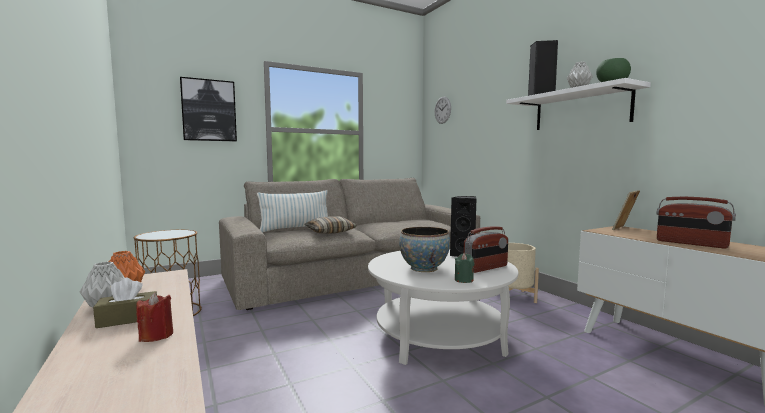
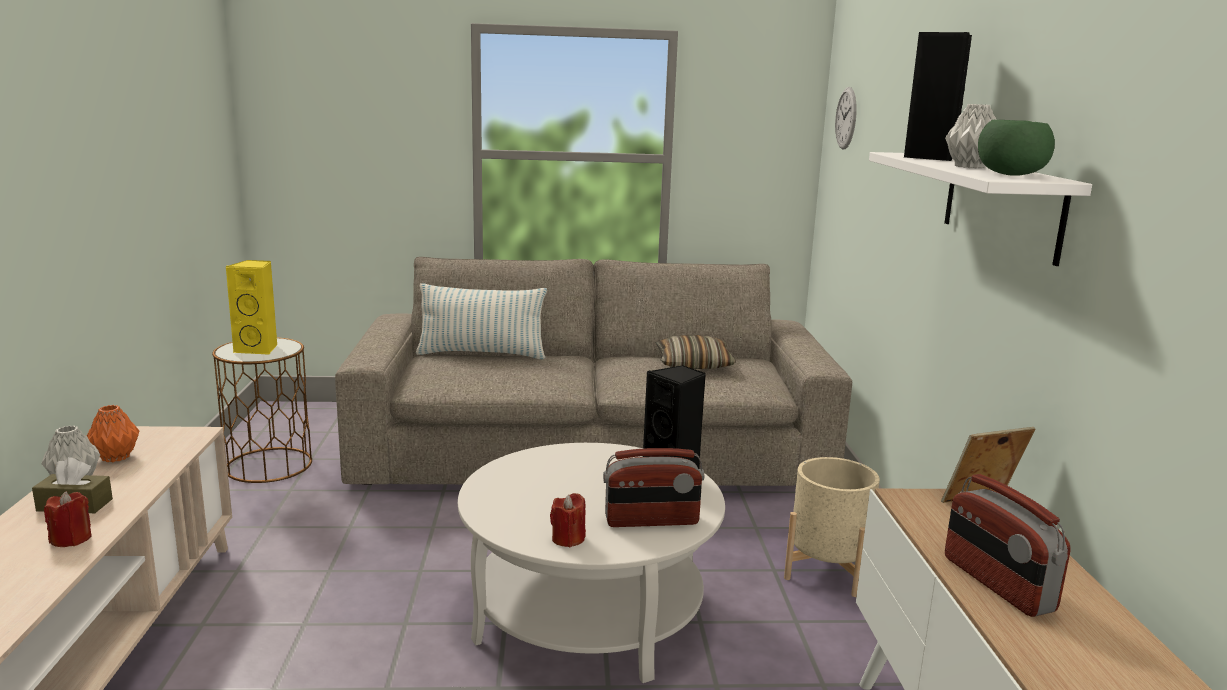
camera: 25 degrees right, 10 degrees up
picture [180,77,237,141] -> none
pillow [304,216,357,234] -> pillow moved to [656,335,736,369]
bowl [399,227,450,272] -> none
green candle [455,253,474,283] -> red candle [550,493,586,547]
none -> yellow speaker [225,260,278,355]

